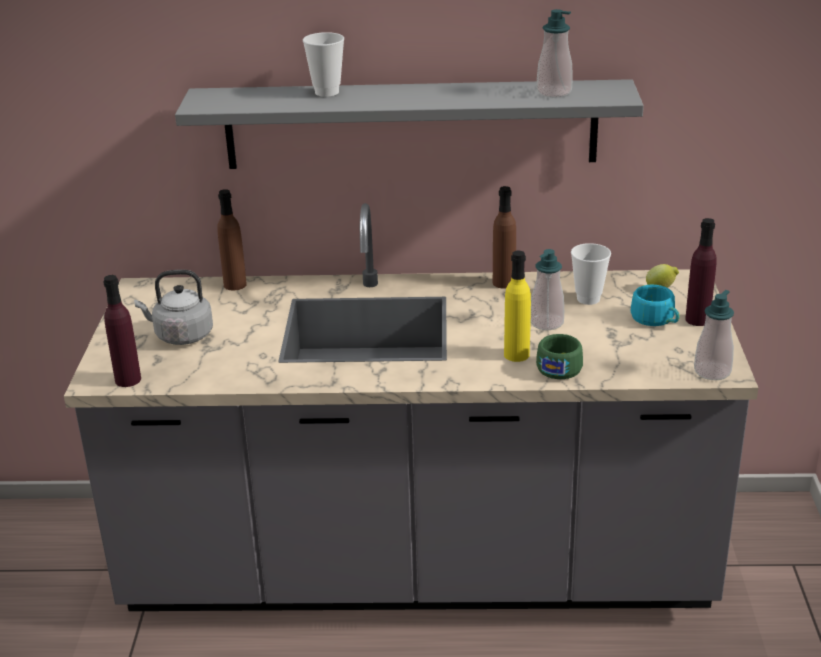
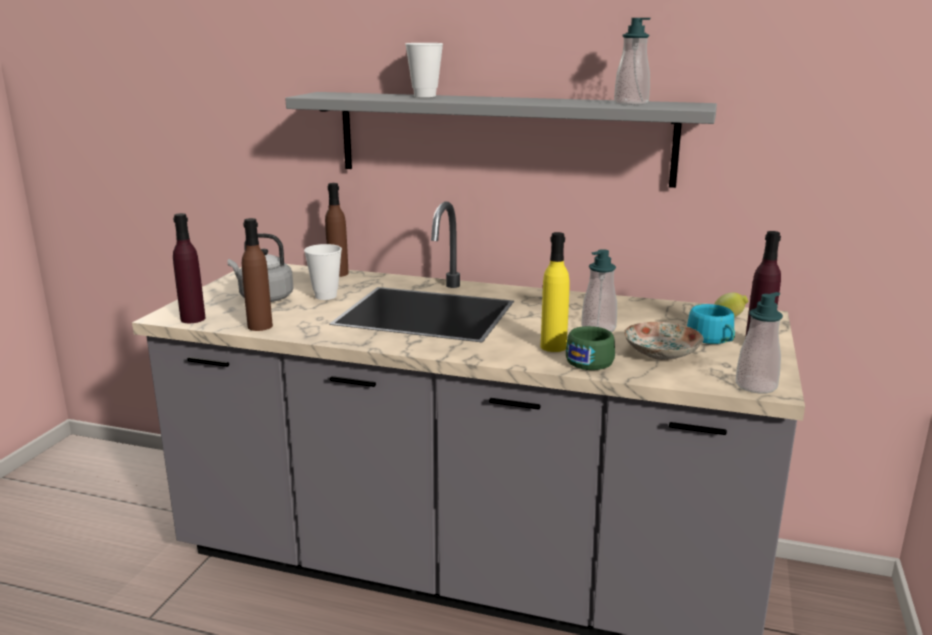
camera: 15 degrees right, 10 degrees down
brown bottle [493,186,516,289] -> brown bottle moved to [242,218,273,331]
cup [571,243,611,305] -> cup moved to [304,244,342,300]
none -> plate [624,322,704,360]

